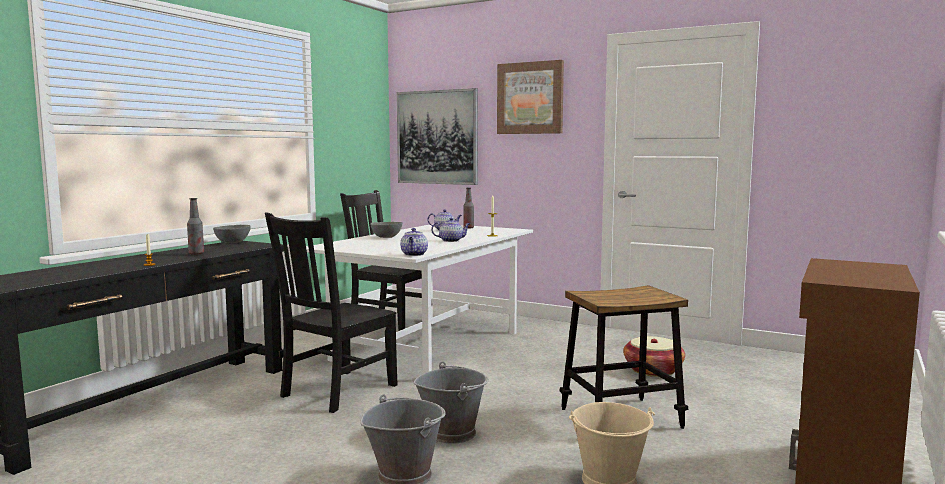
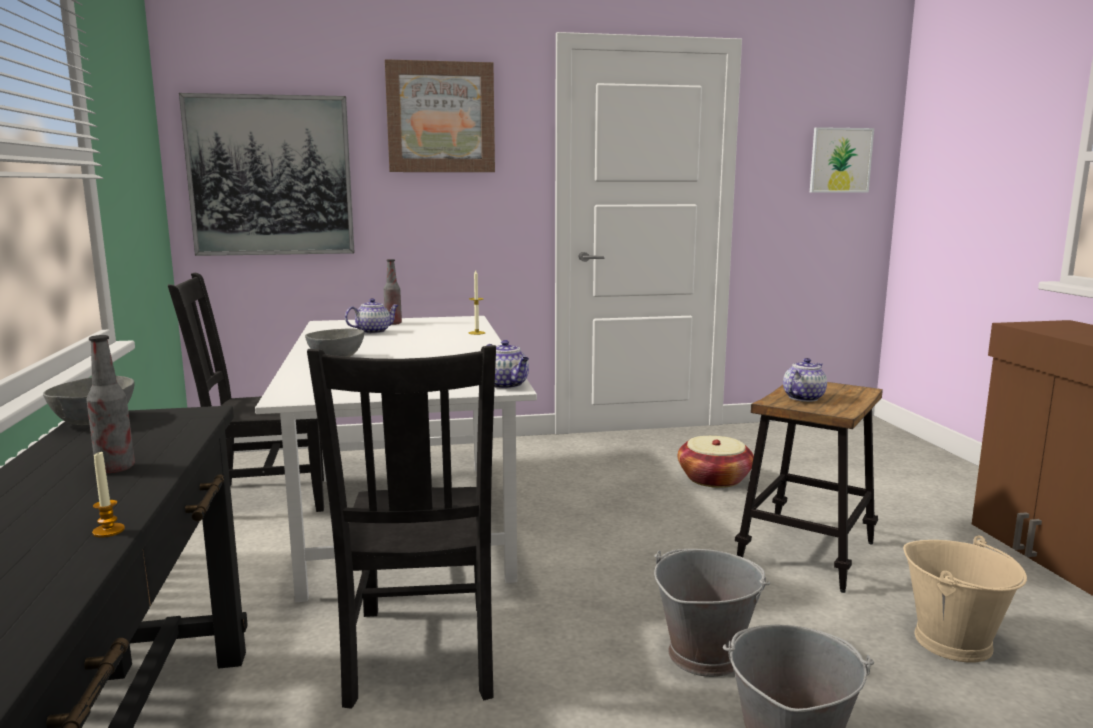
camera: 40 degrees left, 5 degrees up
teapot [431,218,470,242] -> teapot moved to [783,358,827,402]
none -> picture [810,127,874,193]

